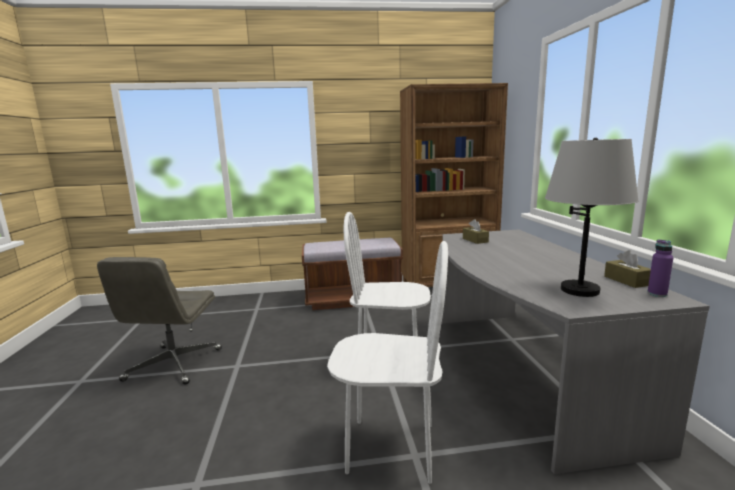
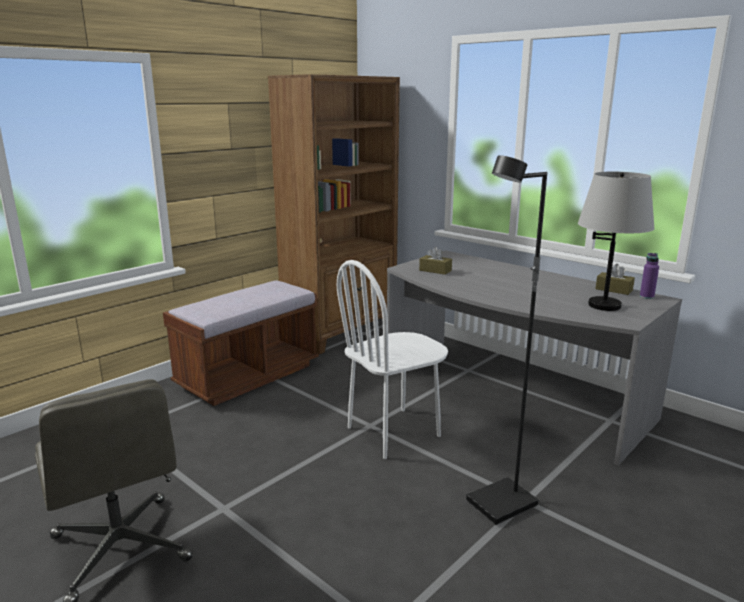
camera: 40 degrees left, 5 degrees up
white chair [327,241,448,484] -> black floor lamp [466,155,547,525]

